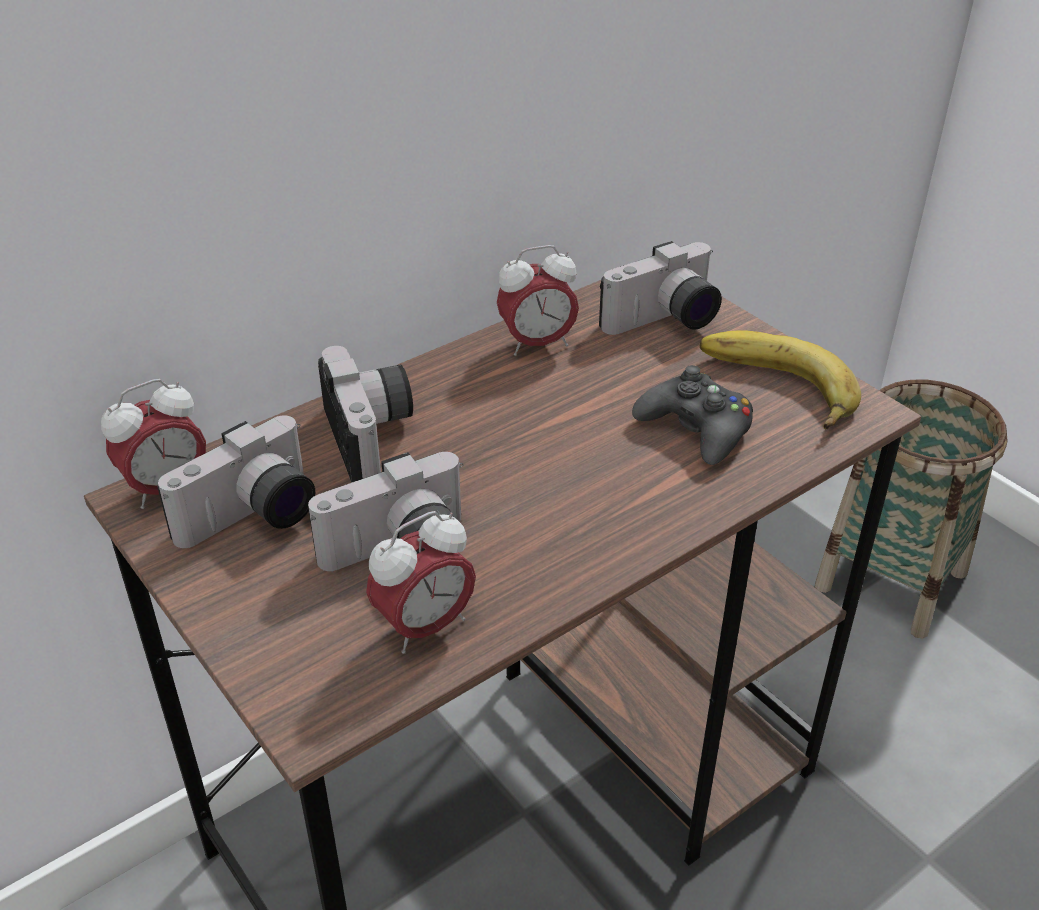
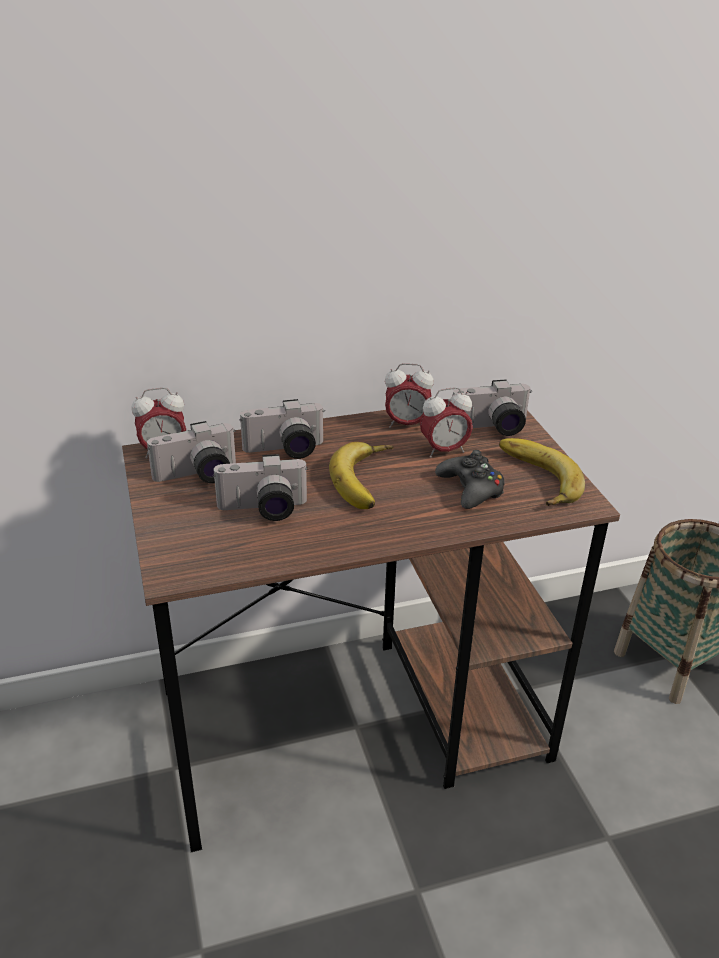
camera: 20 degrees right, 5 degrees down
camera [318,346,413,482] -> camera turned 75 degrees clockwise [240,399,325,459]
alarm clock [366,511,476,654] -> alarm clock moved to [420,387,473,458]
none -> banana [329,442,394,509]

